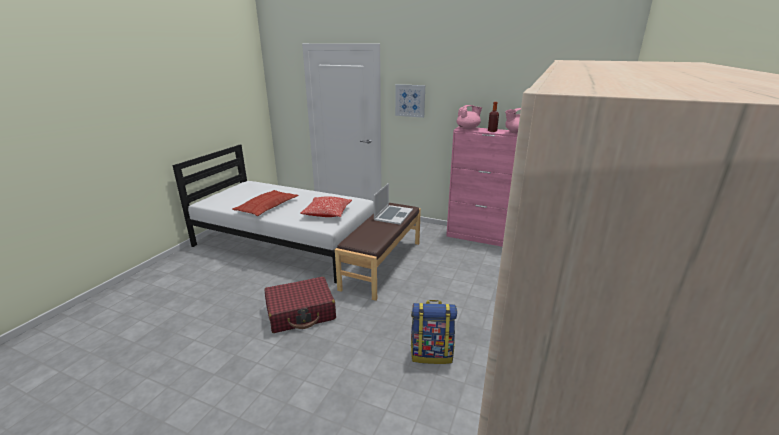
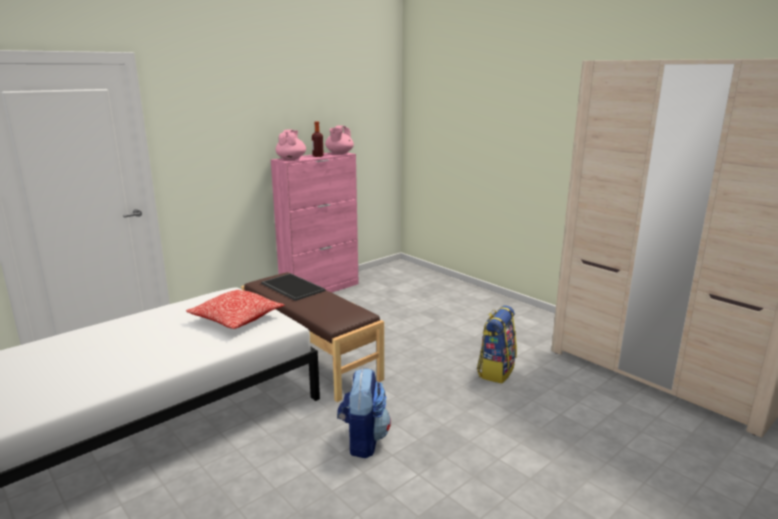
camera: 65 degrees left, 5 degrees down
pillow [232,190,299,216] -> none
red suitcase [264,277,336,333] -> backpack [337,368,391,458]
laptop [373,183,413,225] -> tray [261,273,326,301]
picture [395,84,425,118] -> none

